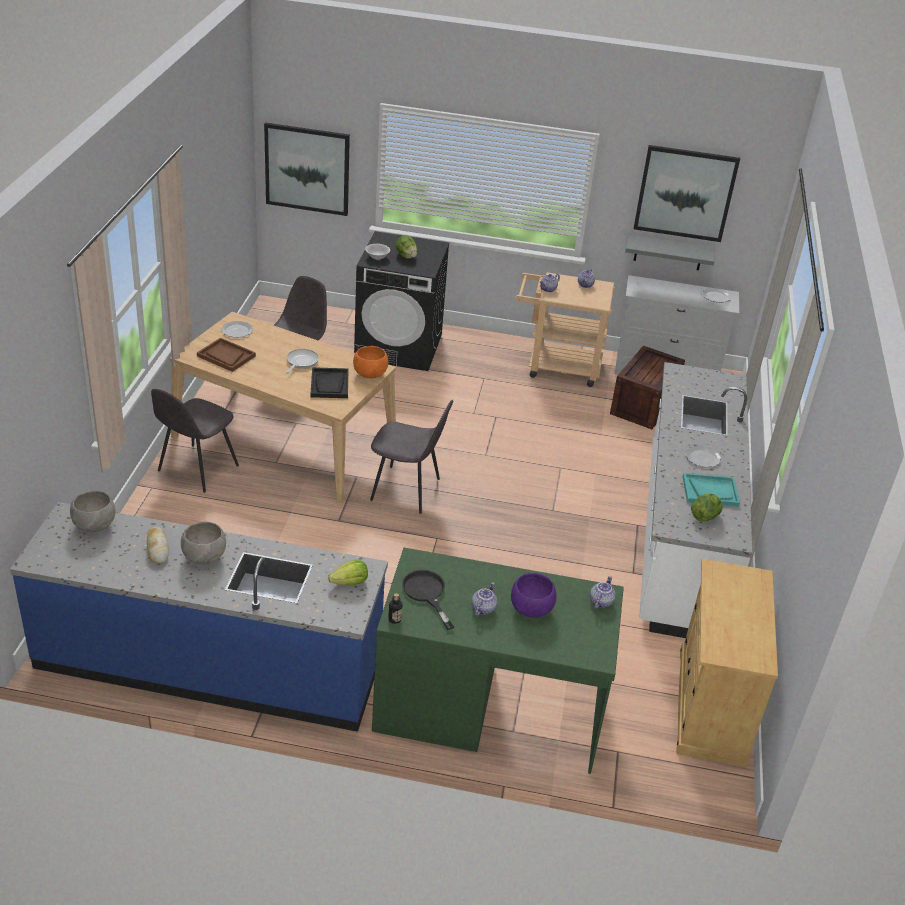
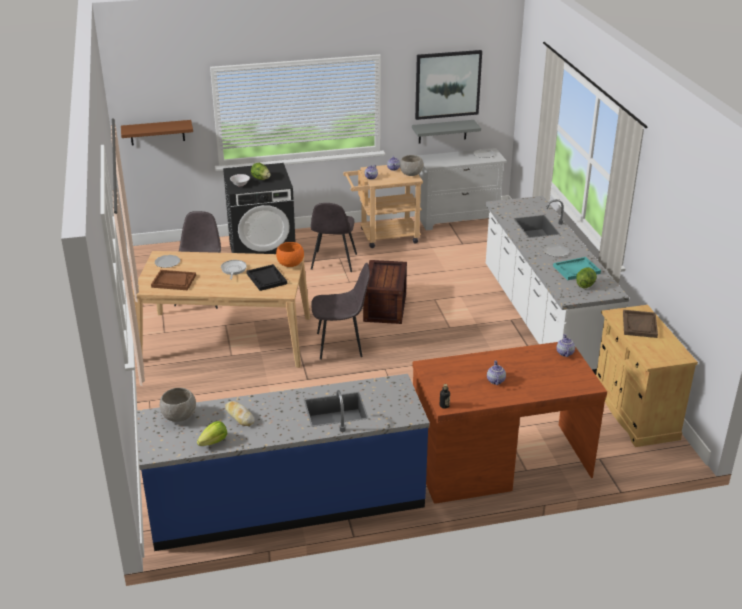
camera: 20 degrees left, 5 degrees down
grey chair [151,389,239,493] -> grey chair moved to [311,203,357,272]
grey bowl [181,522,226,565] -> grey bowl moved to [400,155,423,176]
picture [264,122,350,216] -> brown shelf [121,120,193,145]
lettuce [328,559,368,585] -> lettuce moved to [197,421,227,446]
green desk [372,548,624,774] -> brown desk [413,342,607,504]
black frying pan [402,570,454,630] -> none
purple bowl [511,573,557,617] -> none
crate [610,346,685,429] -> crate moved to [363,260,407,324]
none -> brown tray [623,310,658,338]

